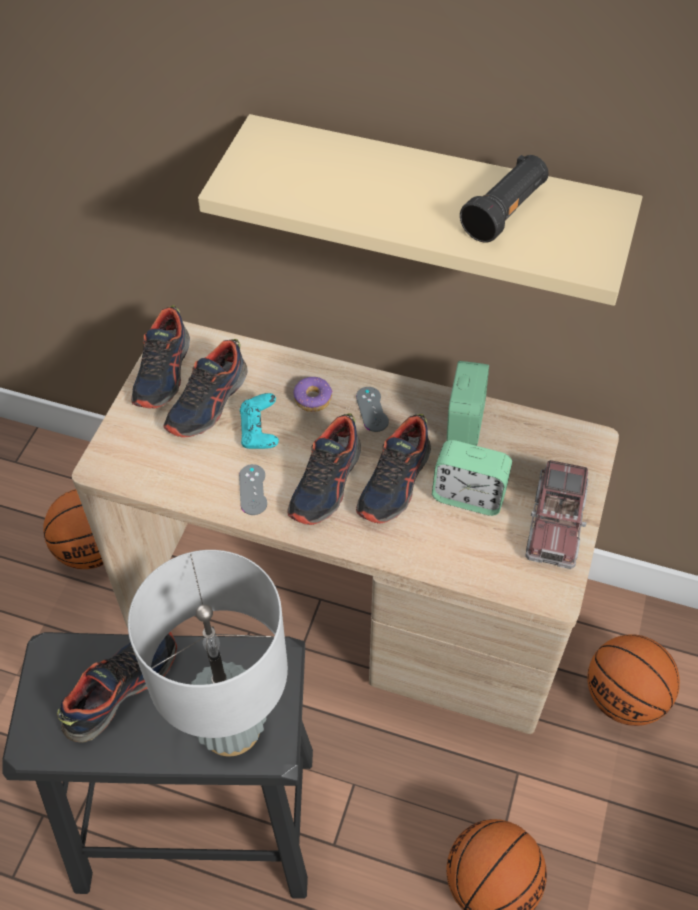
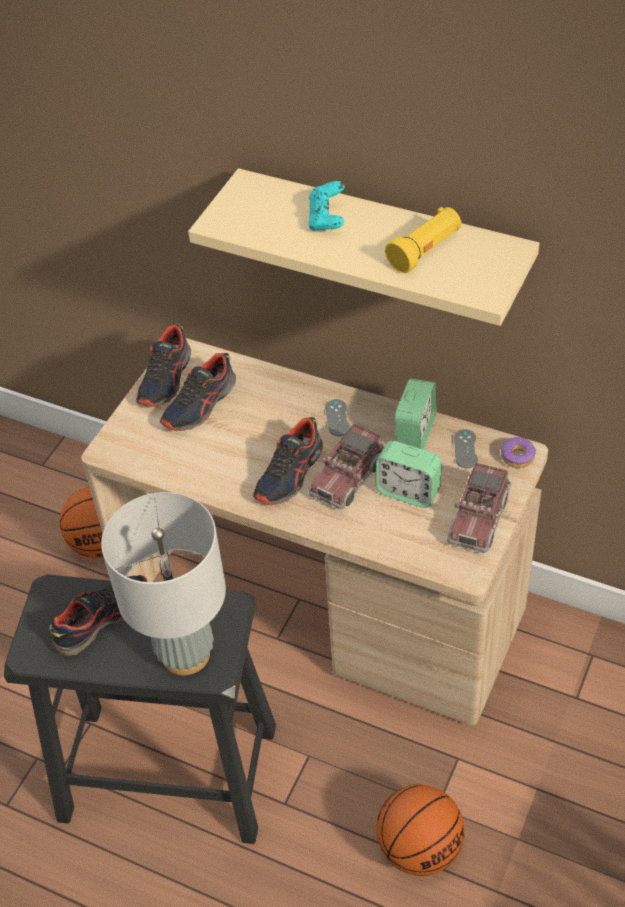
camera: 10 degrees right, 5 degrees down
grey game controller [239,464,267,515] -> grey game controller moved to [454,429,478,469]
turquoise game controller [240,393,279,449] -> turquoise game controller moved to [308,181,345,231]
donut [293,377,332,412] -> donut moved to [501,437,536,468]
shoe [356,414,431,524] -> toy truck [309,424,384,509]
black flashlight [460,155,549,243] -> yellow flashlight [385,207,461,273]
basketball [587,634,680,726] -> none

